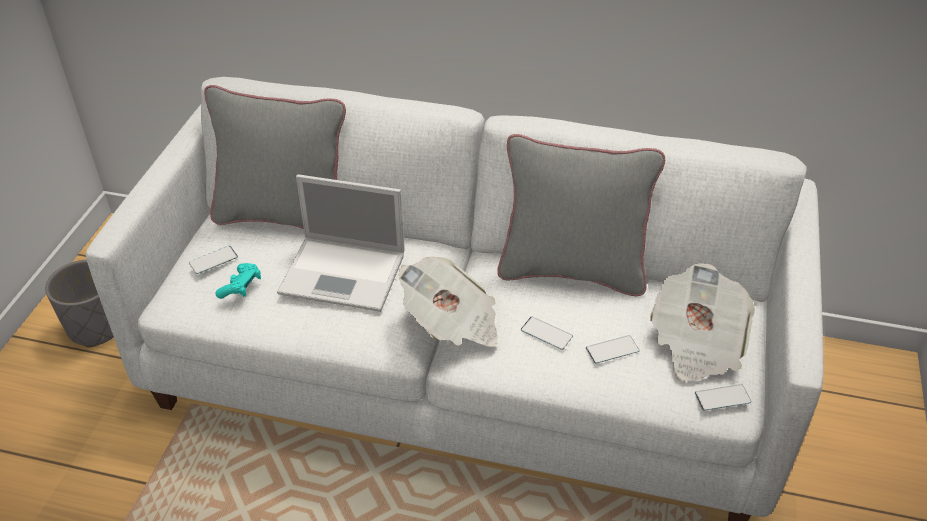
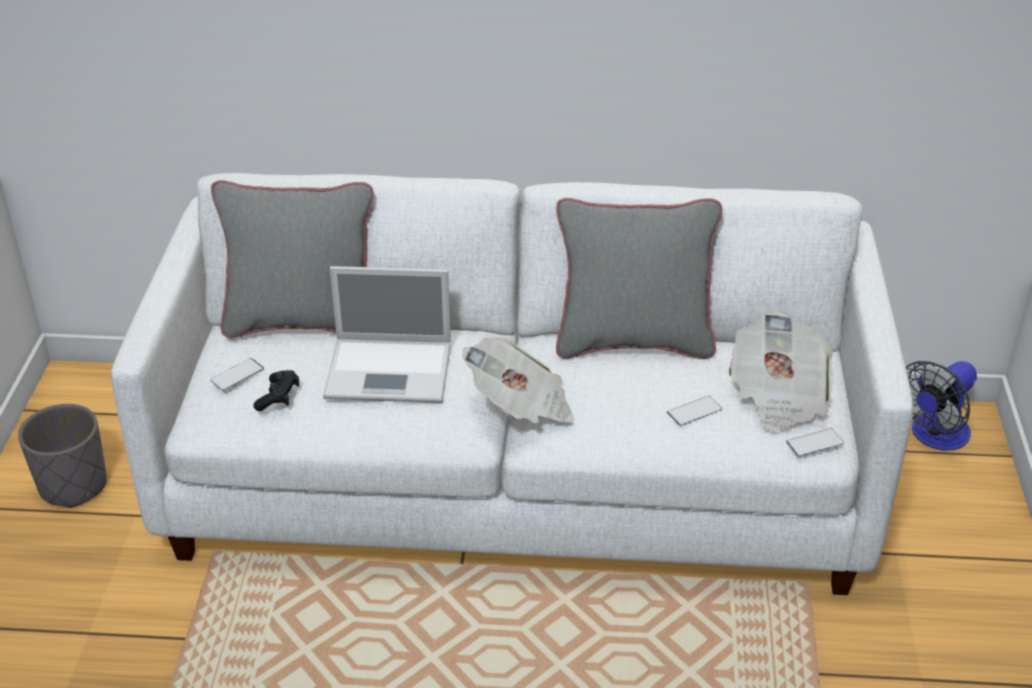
camera: 10 degrees left, 5 degrees down
turquoise game controller [215,263,261,299] -> black game controller [254,370,299,411]
phone [521,317,573,350] -> none
none -> fan [906,361,977,450]

